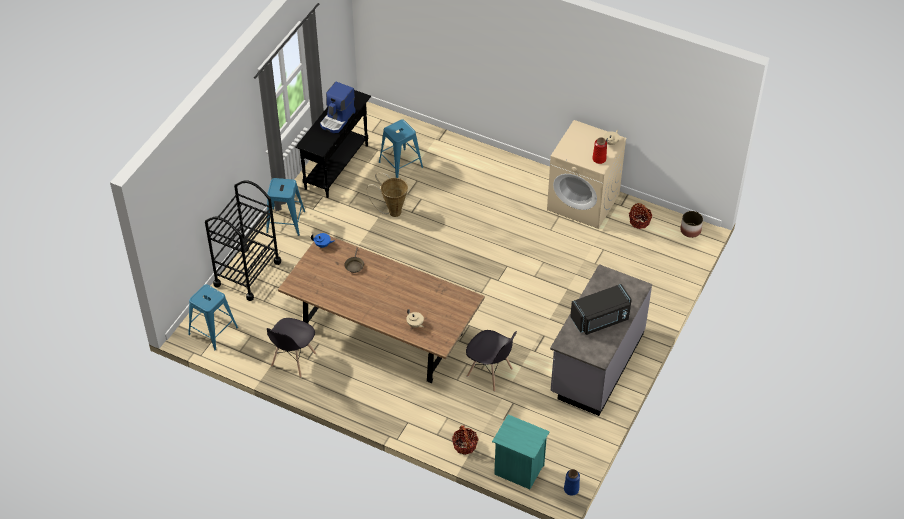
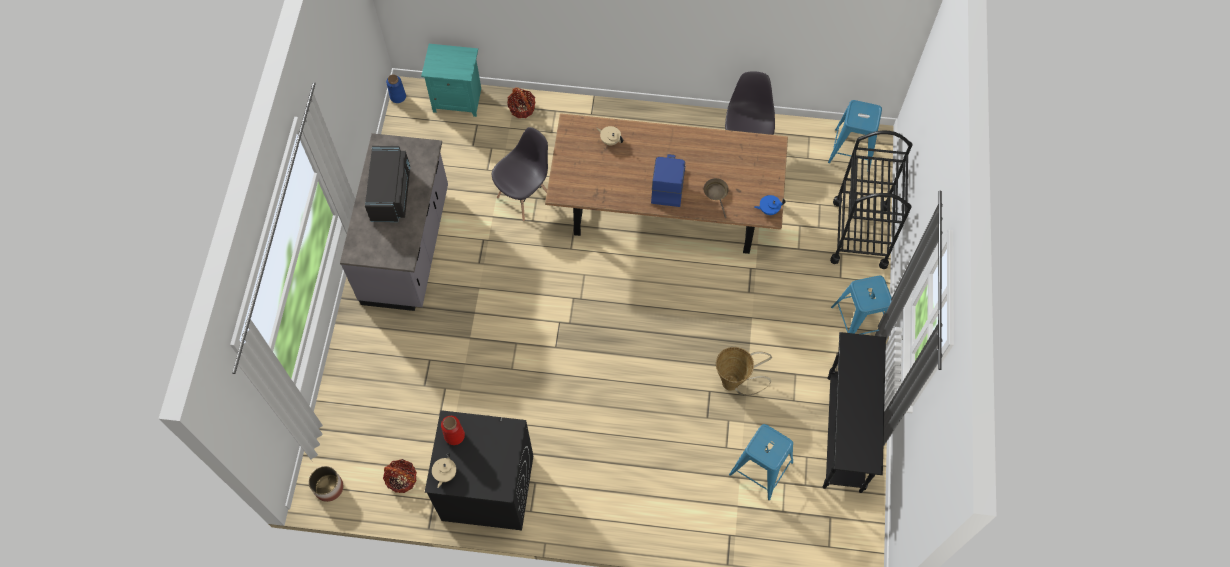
camera: 160 degrees right, 15 degrees up
coffee machine [320,82,356,133] -> coffee machine moved to [651,154,685,207]
grey chair [466,330,517,392] -> grey chair turned 120 degrees clockwise [492,127,548,221]
beige washing machine [547,120,627,229] -> black washing machine [425,410,533,530]
black microwave [570,284,632,335] -> black microwave turned 135 degrees clockwise [365,146,410,222]

